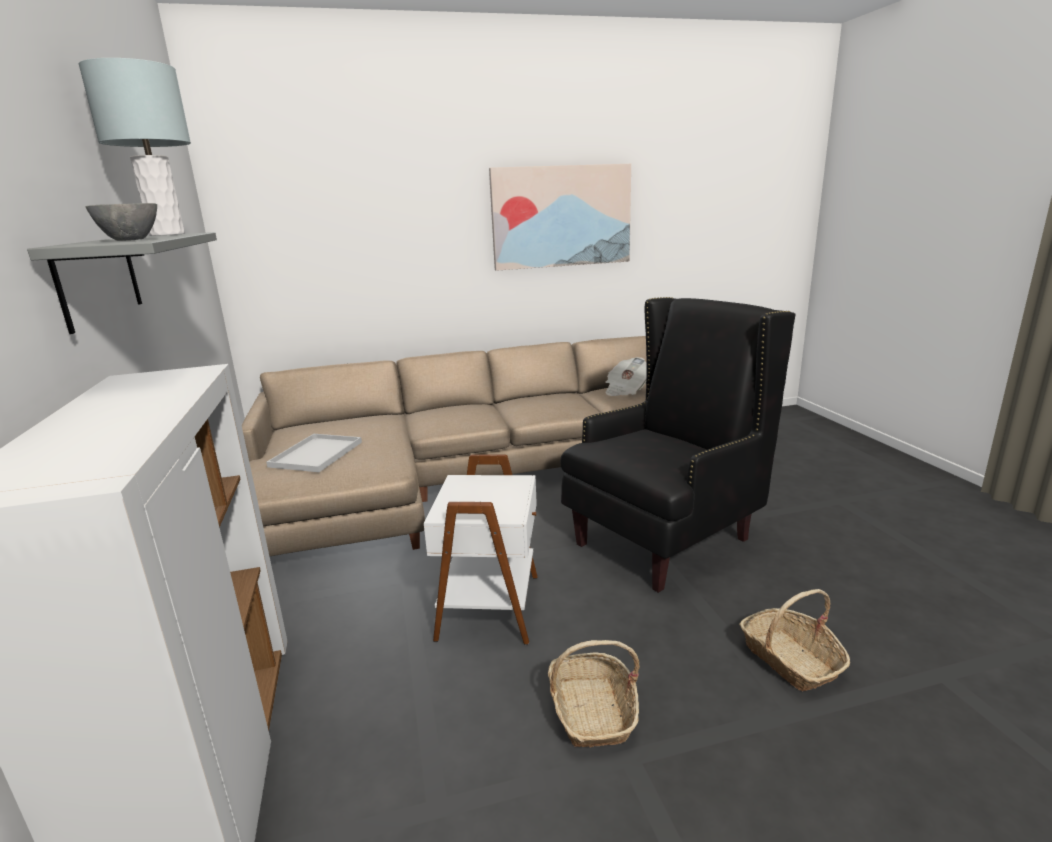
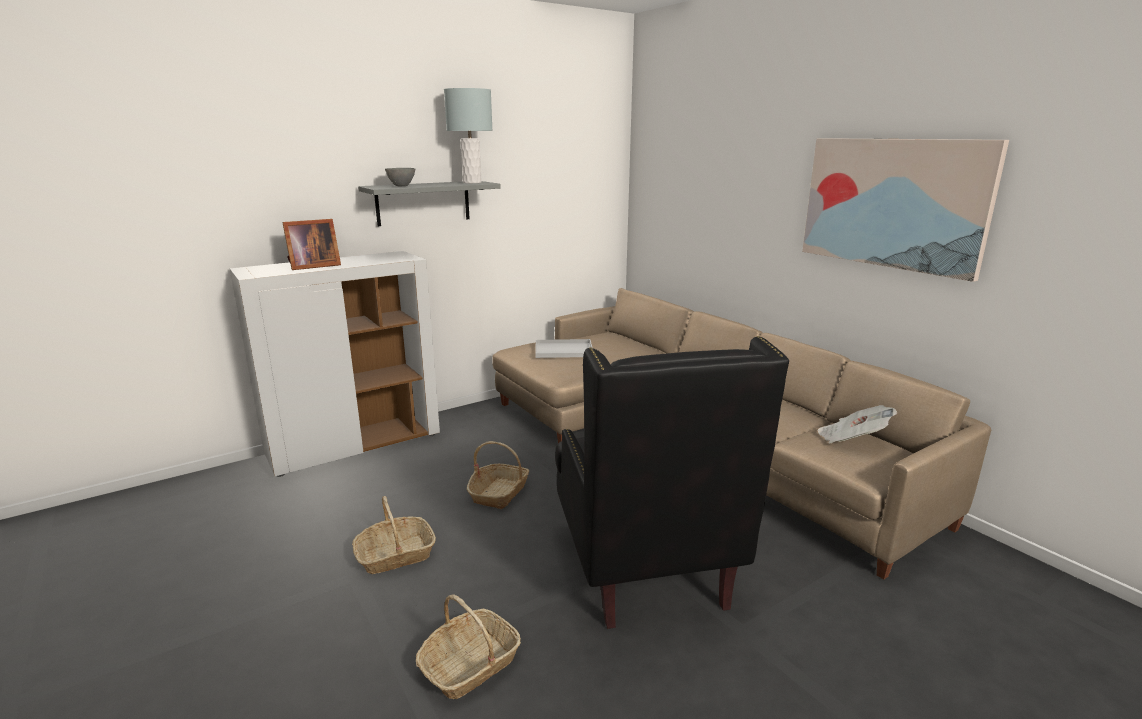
camera: 70 degrees right, 0 degrees up
white side table [424,455,538,645] -> basket [467,441,529,509]
black armchair [560,297,795,593] -> black armchair turned 45 degrees clockwise [555,336,789,629]
none -> picture frame [283,219,341,270]

